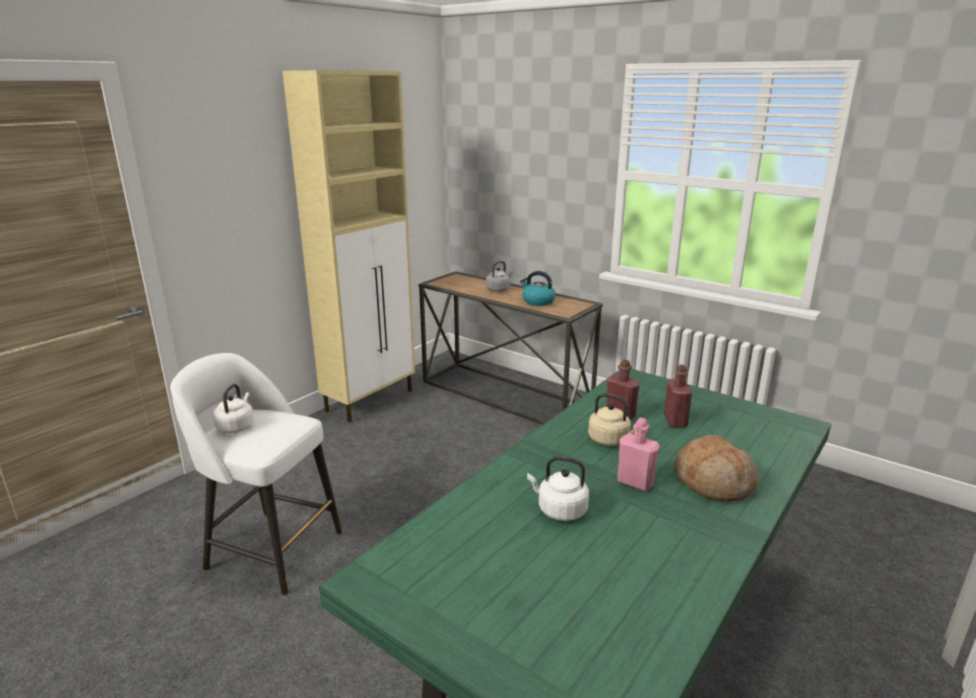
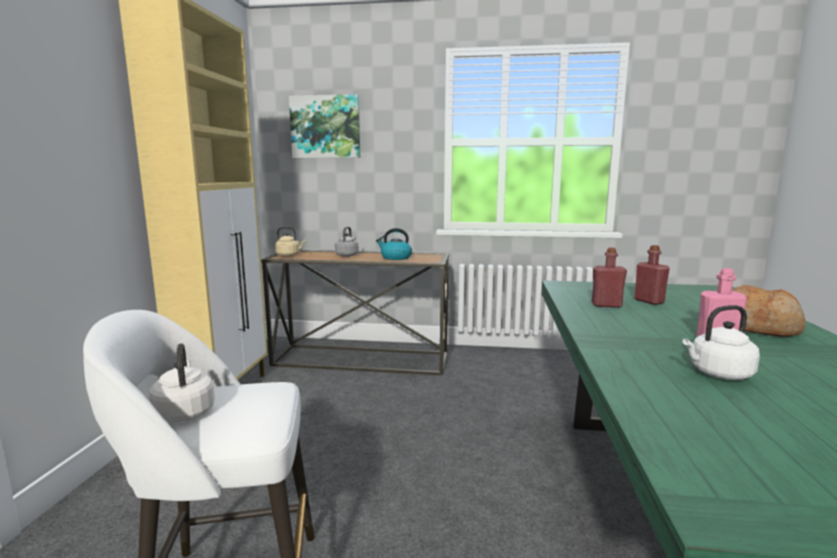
camera: 30 degrees left, 10 degrees down
beige kettle [588,393,635,446] -> beige kettle moved to [275,227,305,256]
none -> picture [289,94,360,158]

